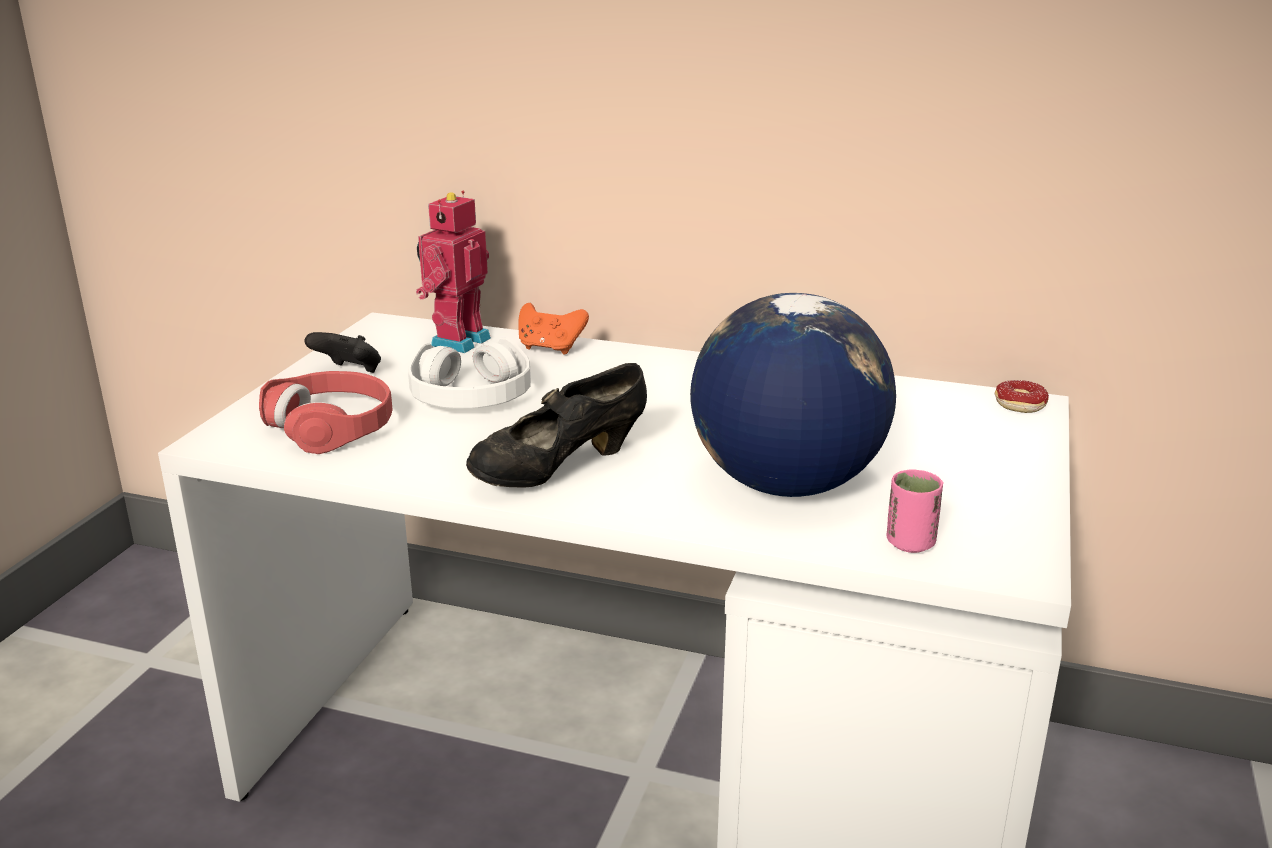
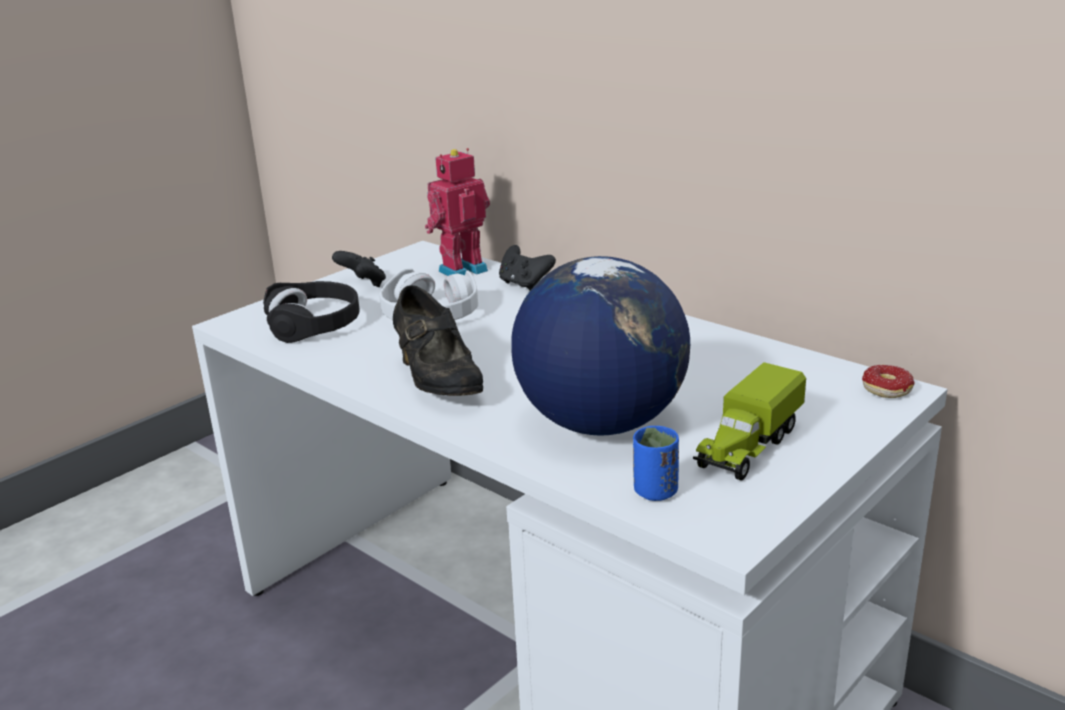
camera: 25 degrees right, 0 degrees up
red headphones [259,371,393,454] -> black headphones [263,281,360,343]
black shoe [466,363,647,488] -> black shoe turned 105 degrees counterclockwise [393,285,483,396]
orange game controller [518,303,589,355] -> black game controller [499,245,556,291]
pink cup [887,470,944,553] -> blue cup [633,426,679,501]
none -> toy truck [693,362,806,480]

